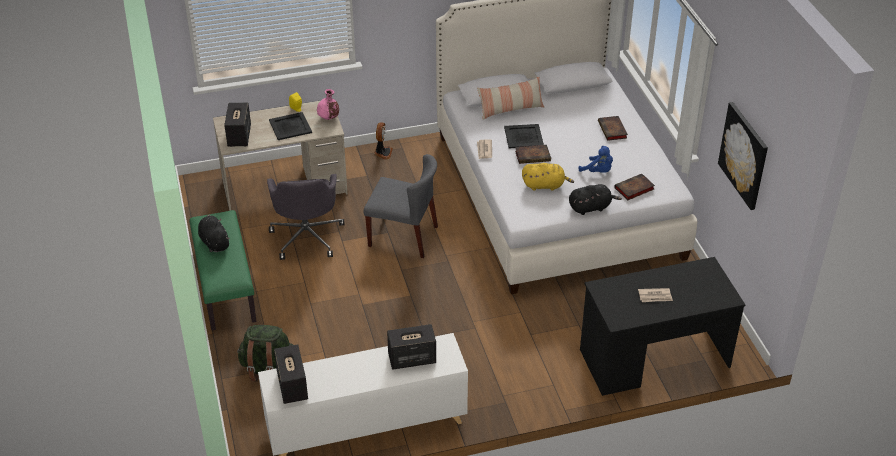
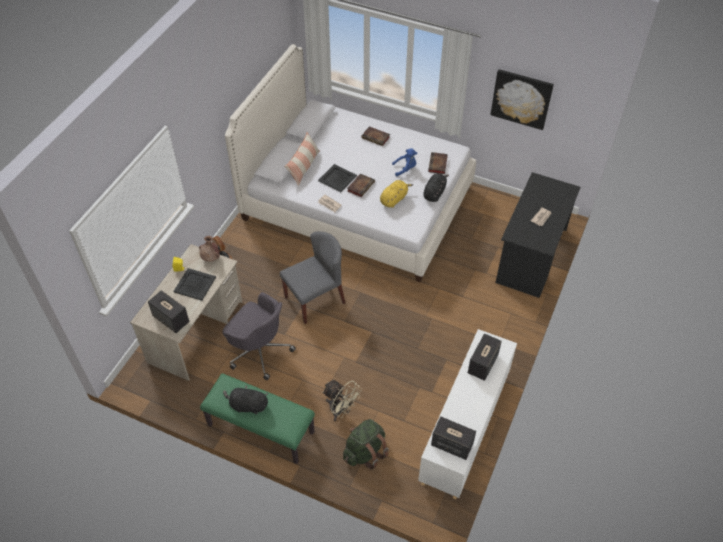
camera: 50 degrees left, 10 degrees up
pink vase [317,89,339,120] -> brown vase [199,236,220,262]
none -> beige fan [322,380,362,421]

